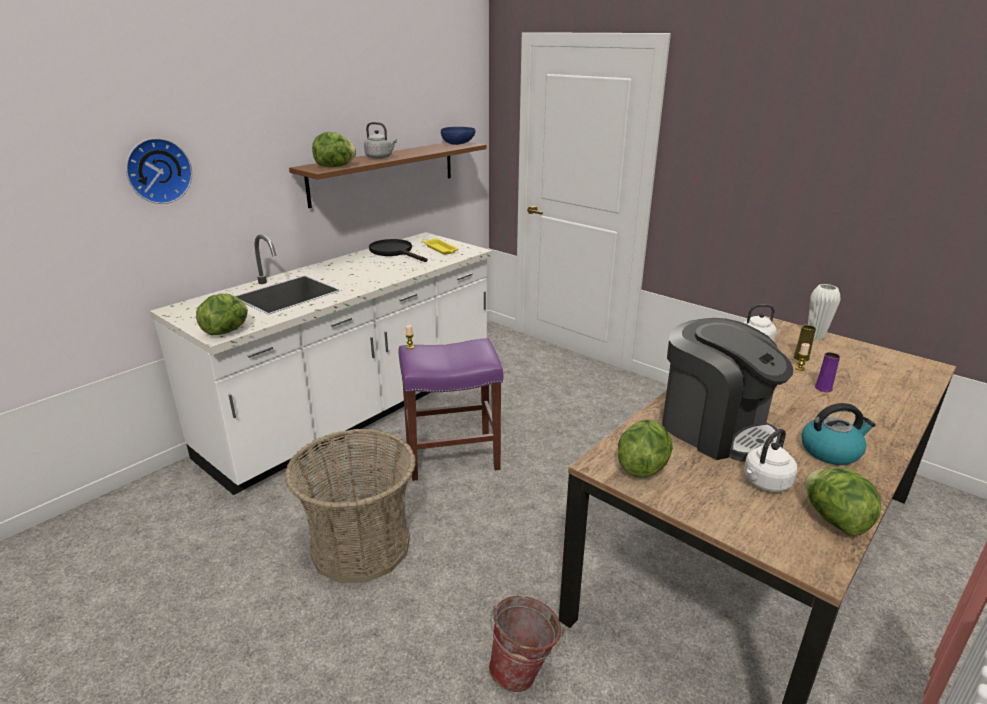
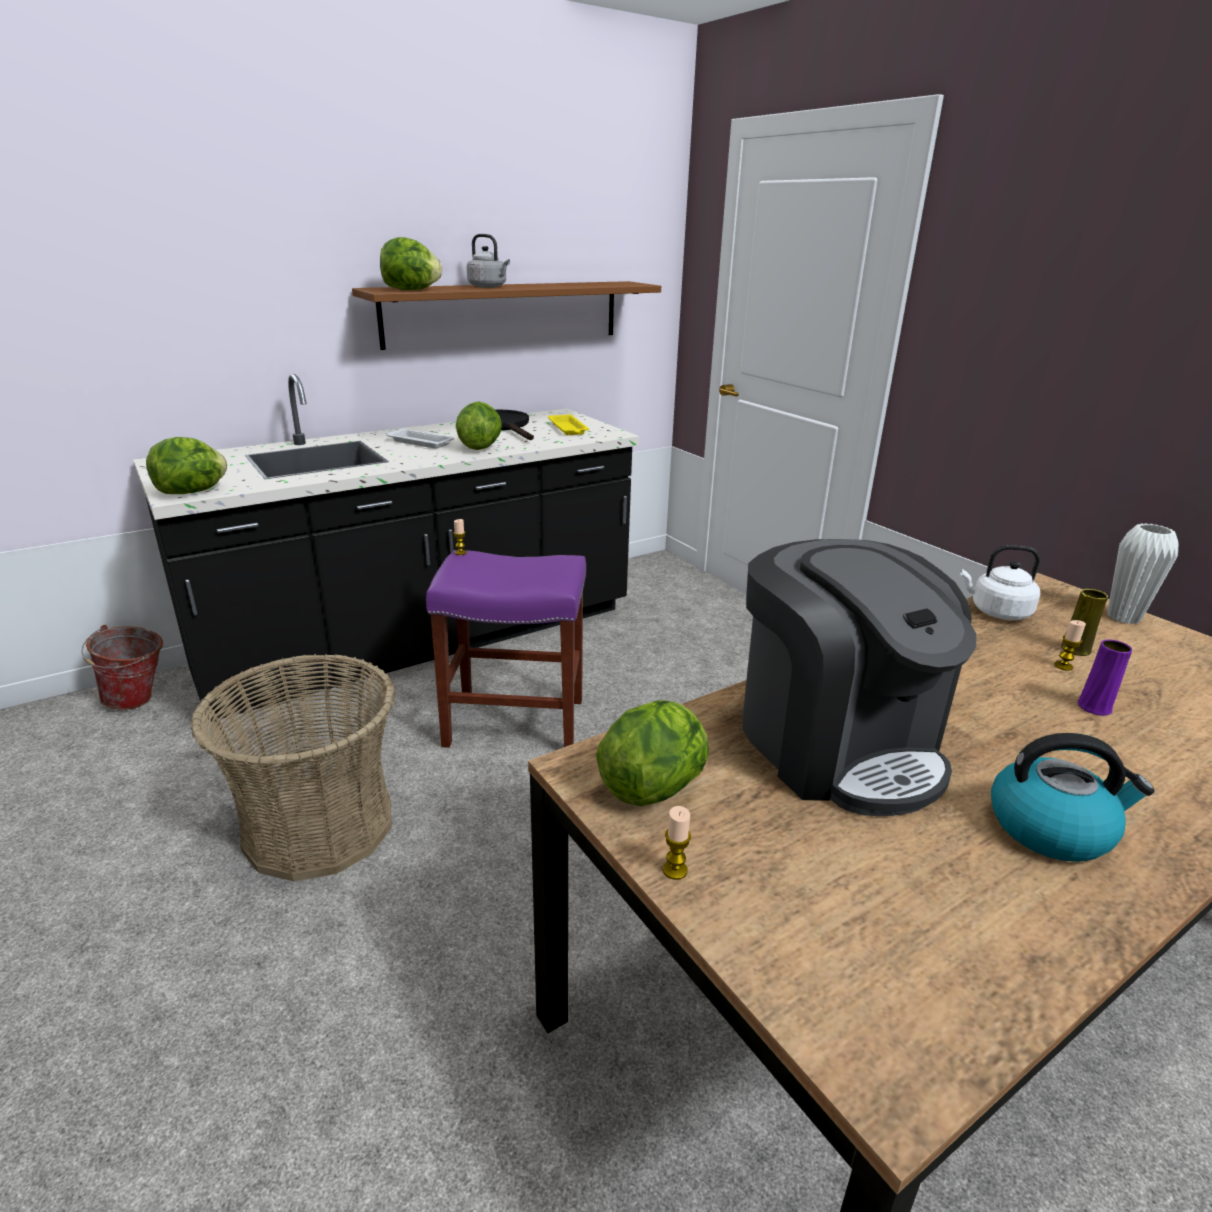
camera: 15 degrees right, 0 degrees up
wall clock [126,138,192,204] -> none
white counter [150,232,492,495] -> black counter [133,374,640,722]
blue bowl [441,127,476,145] -> none
bucket [489,596,564,692] -> bucket moved to [81,625,163,710]
white kettle [744,429,797,492] -> none
lettuce [804,467,881,535] -> lettuce moved to [456,402,502,450]
none -> white tray [386,428,454,449]
none -> candle [663,806,691,880]

